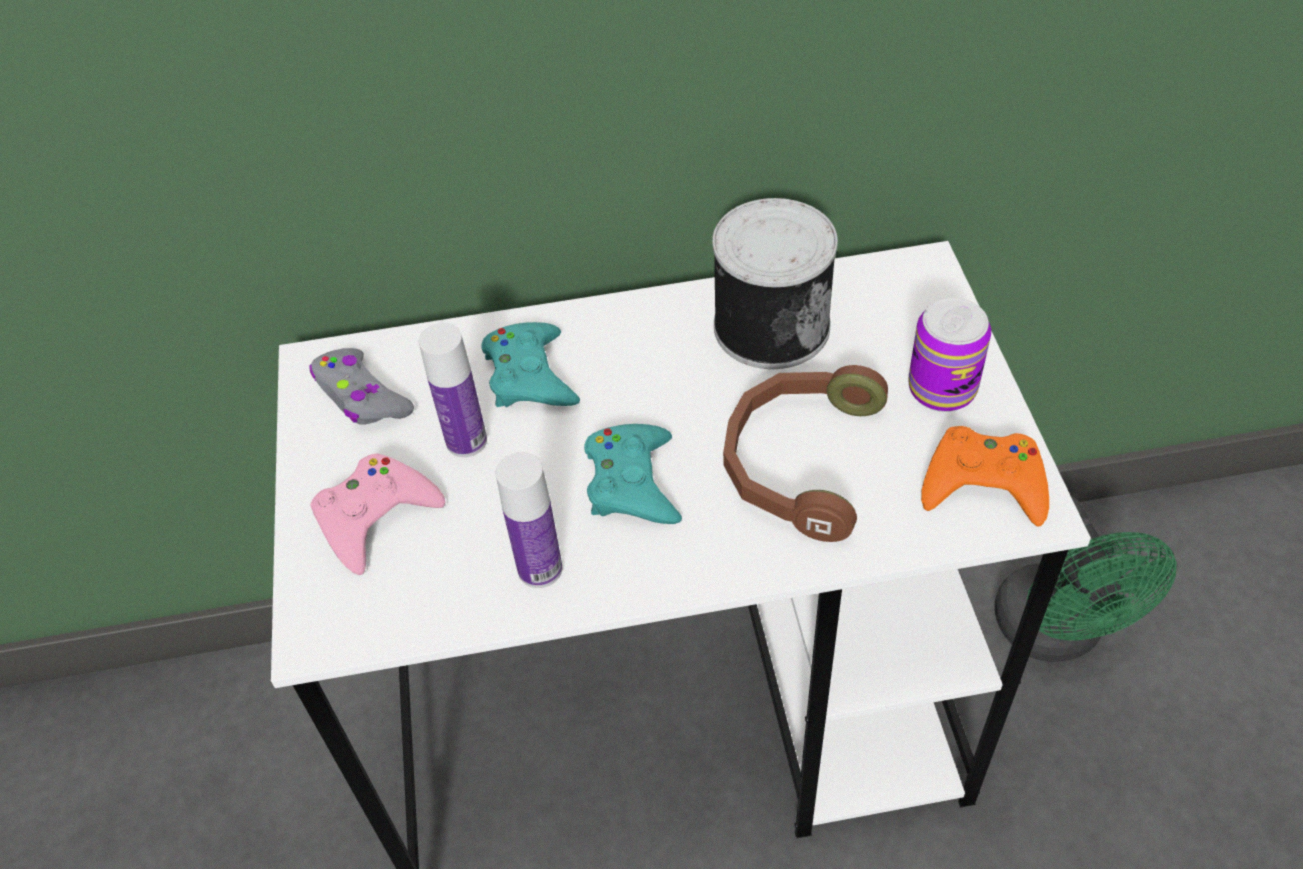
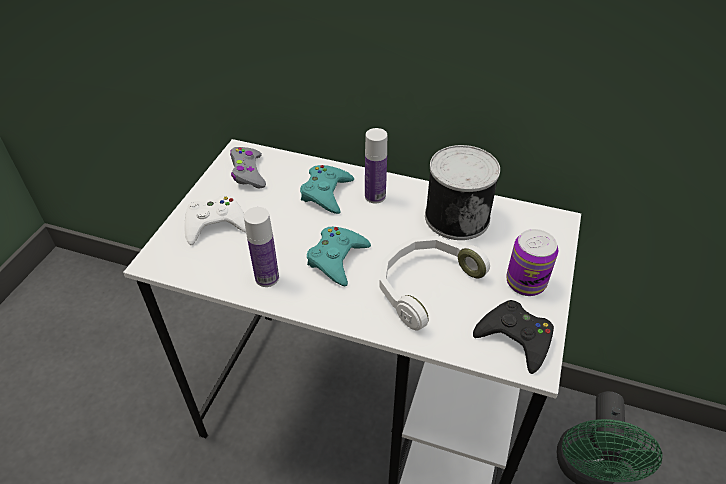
camera: 25 degrees right, 5 degrees down
pink game controller [311,454,445,575] -> white game controller [184,195,246,245]
bottle [419,323,487,457] -> bottle moved to [365,128,387,204]
brown headphones [723,365,888,542] -> white headphones [379,236,490,330]
orange game controller [921,426,1049,527] -> black game controller [473,300,554,374]

